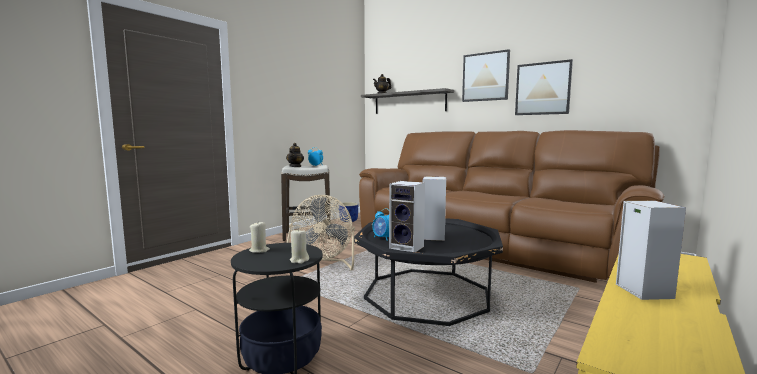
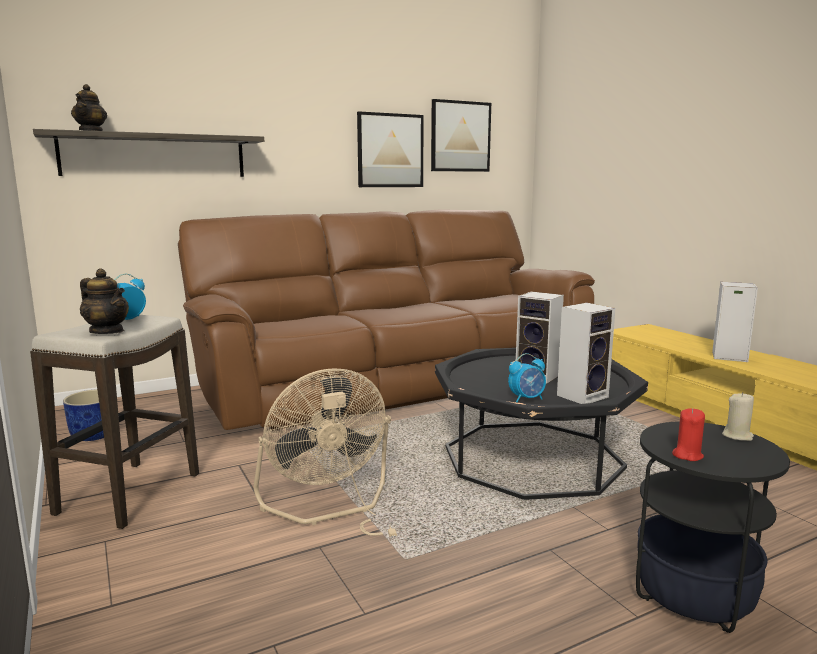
camera: 65 degrees left, 5 degrees up
beige candle [249,222,270,253] -> red candle [672,408,705,461]
beige fan [287,195,355,271] -> beige fan turned 150 degrees counterclockwise [254,369,397,538]
picture [462,49,510,102] -> picture moved to [431,99,491,172]

